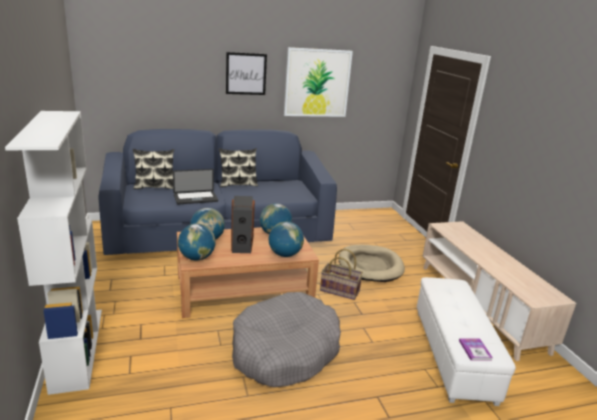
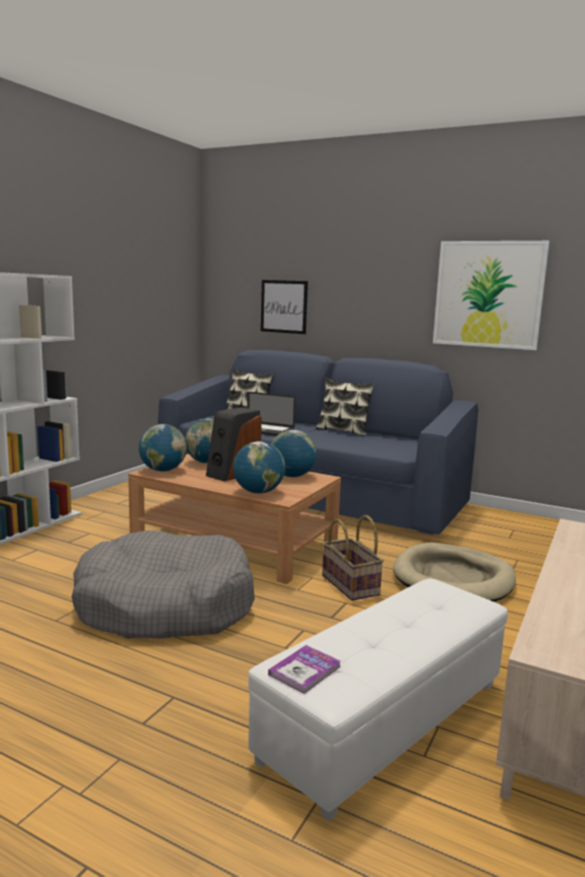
camera: 45 degrees right, 10 degrees down
picture [226,52,267,95] -> picture moved to [261,280,308,334]

